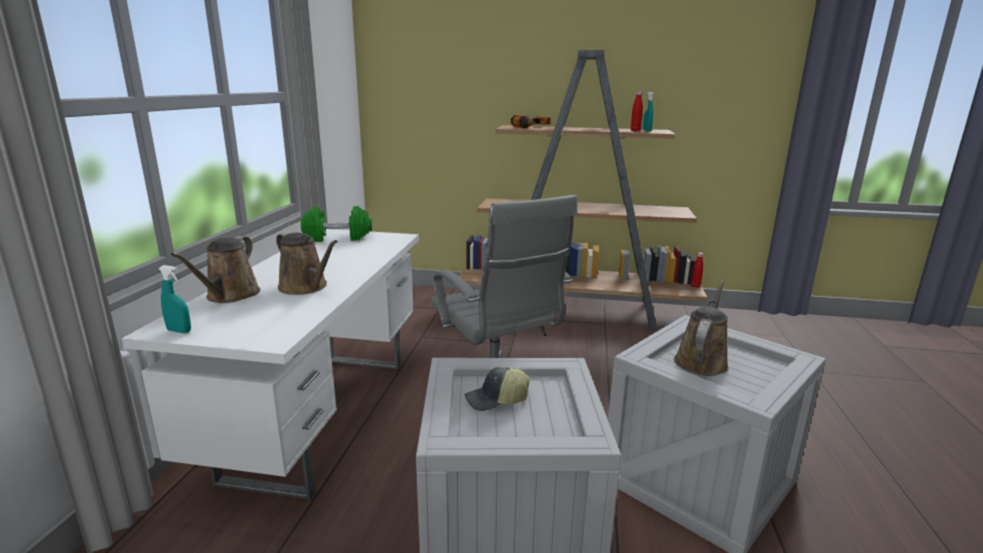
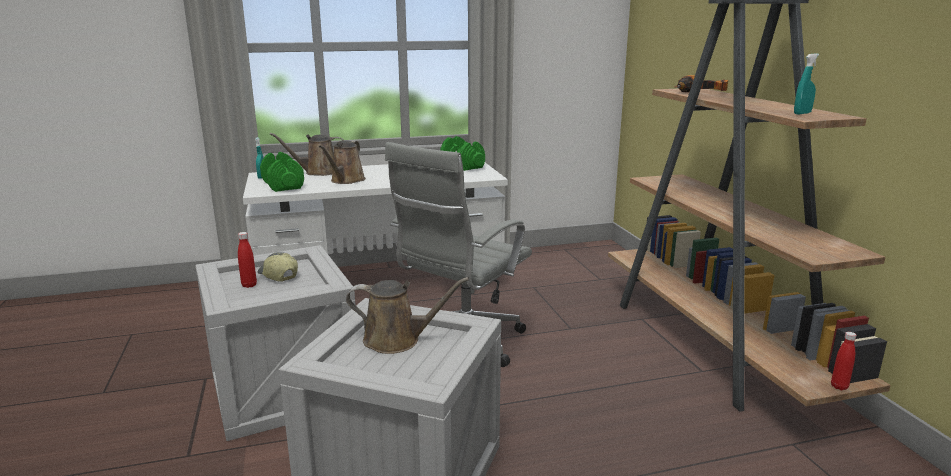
camera: 65 degrees right, 0 degrees up
red bottle [631,91,643,132] -> red bottle moved to [238,232,257,288]
none -> green dumbbell [260,152,304,192]

